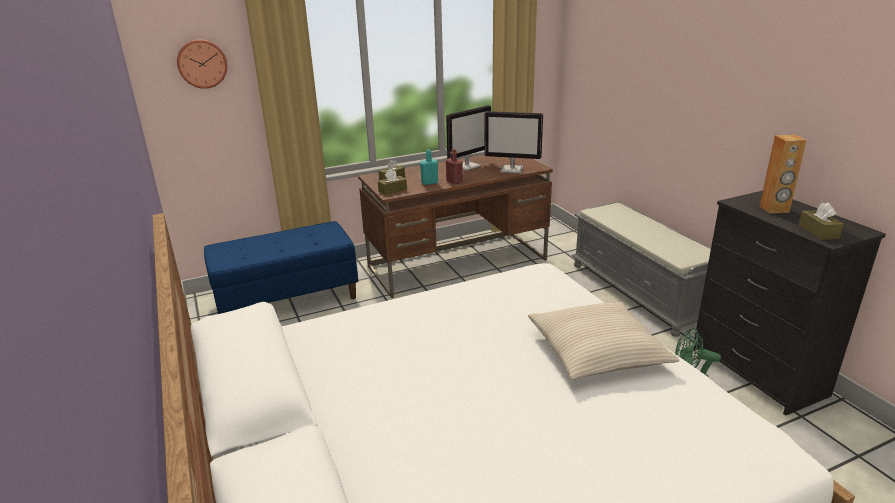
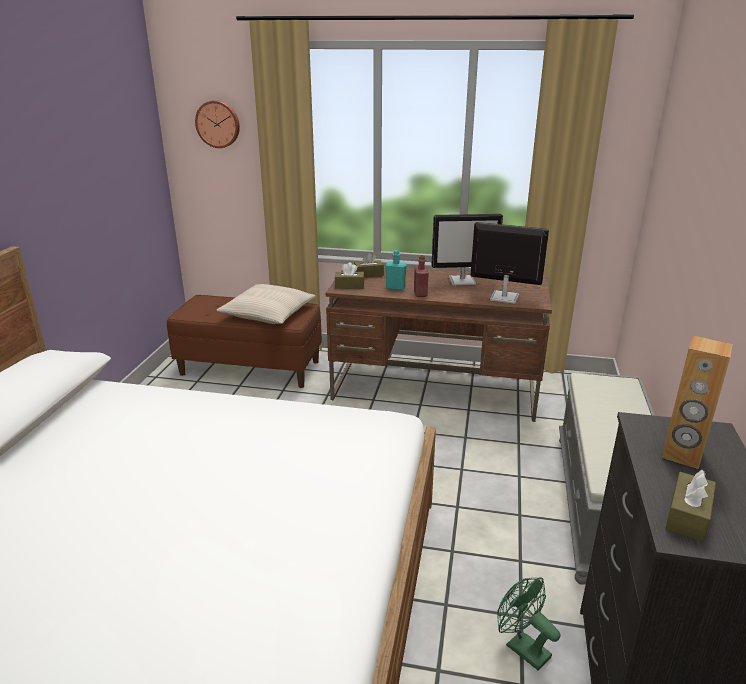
camera: 35 degrees right, 0 degrees up
blue bench [204,221,358,314] -> brown bench [167,295,322,388]
monitor [484,111,543,173] -> monitor turned 150 degrees clockwise [471,222,549,304]
beige pillow [528,302,680,380] -> beige pillow moved to [217,284,316,324]

